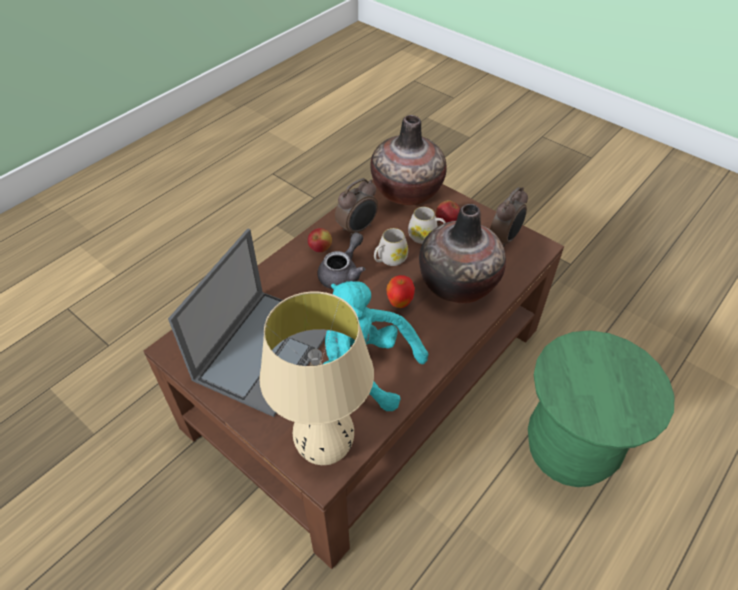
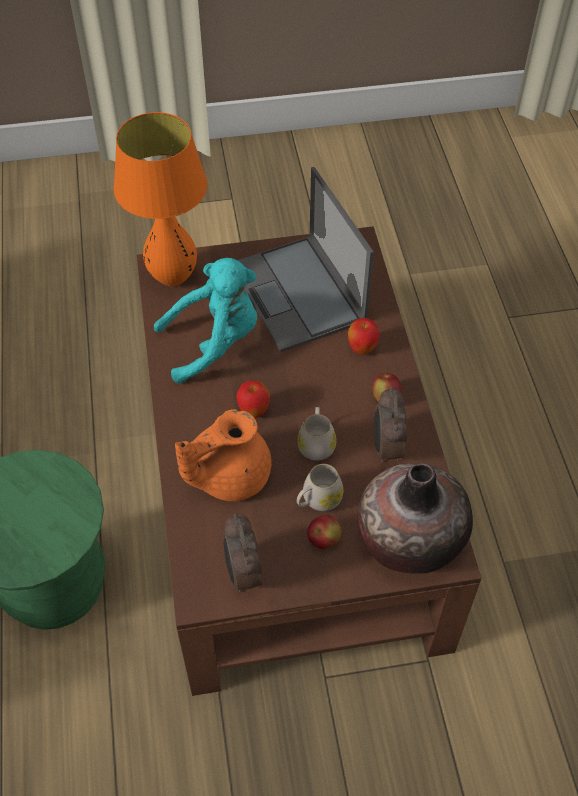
camera: 130 degrees right, 5 degrees up
beige table lamp [259,292,374,465] -> orange table lamp [113,112,207,286]
grey teapot [317,232,365,289] -> none
vase [419,204,506,303] -> orange teapot [175,409,272,501]
none -> apple [348,318,380,355]

